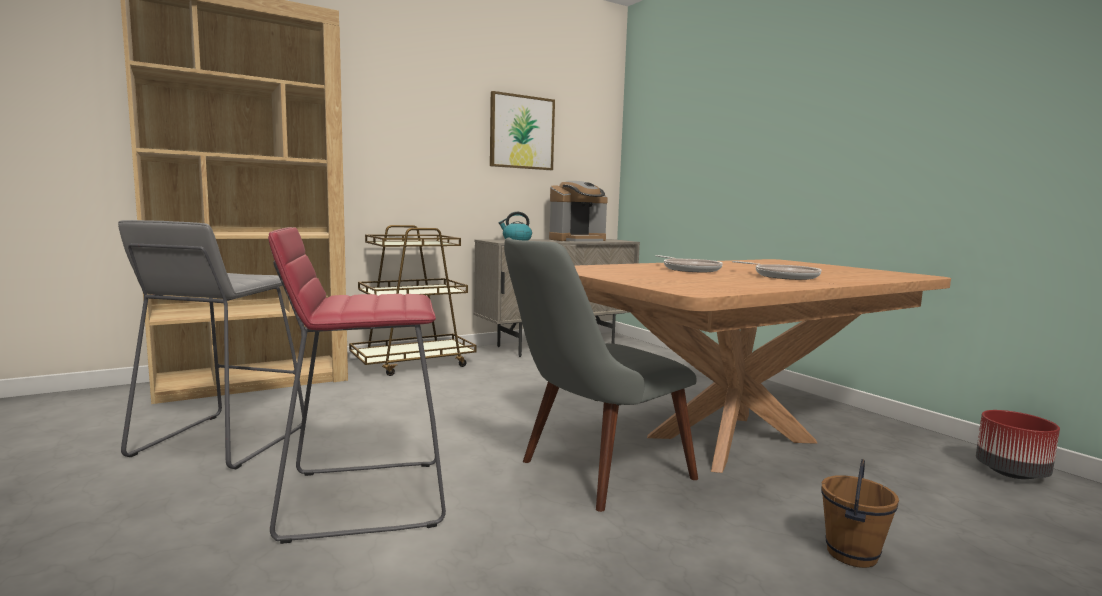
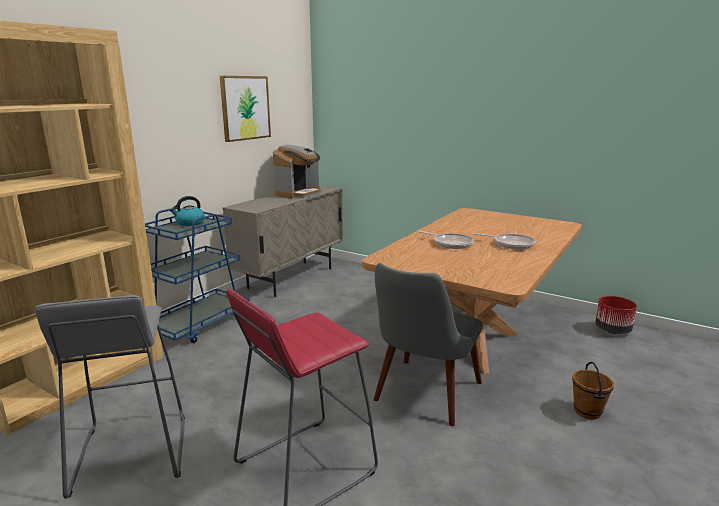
camera: 25 degrees left, 10 degrees up
brown cart [349,225,476,376] -> blue cart [145,207,250,343]
kettle [499,212,532,241] -> kettle moved to [170,196,205,226]

